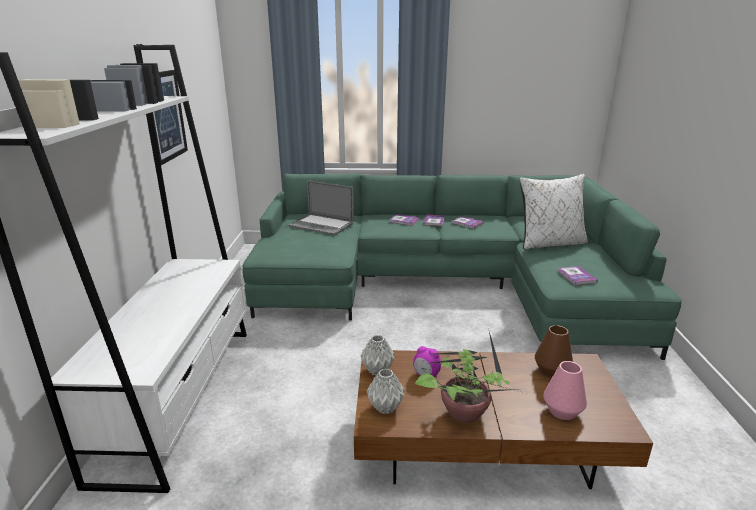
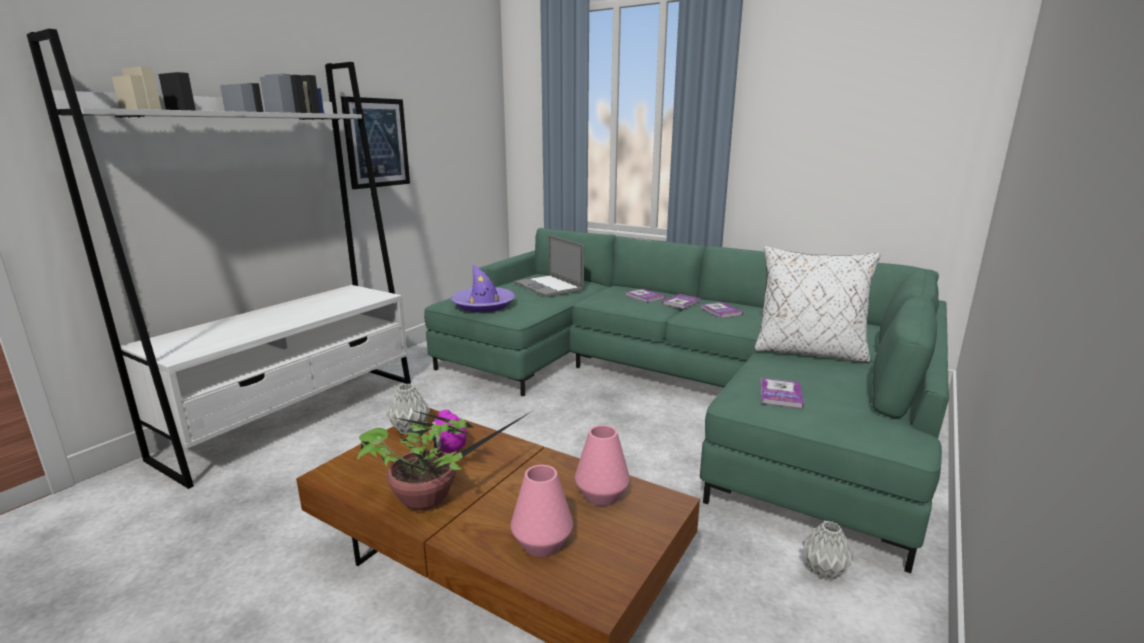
camera: 30 degrees right, 5 degrees down
grey vase [367,368,405,414] -> grey vase moved to [802,521,854,580]
brown vase [535,325,573,378] -> pink vase [575,425,630,506]
none -> purple hat [451,264,516,313]

